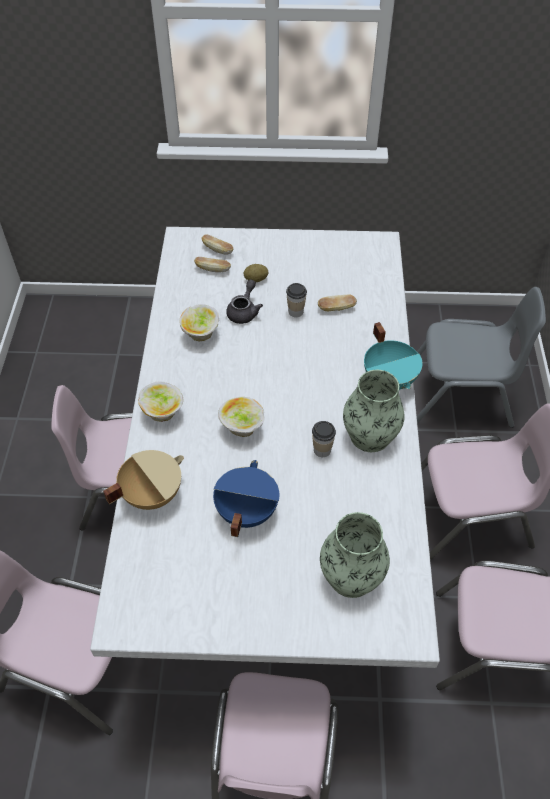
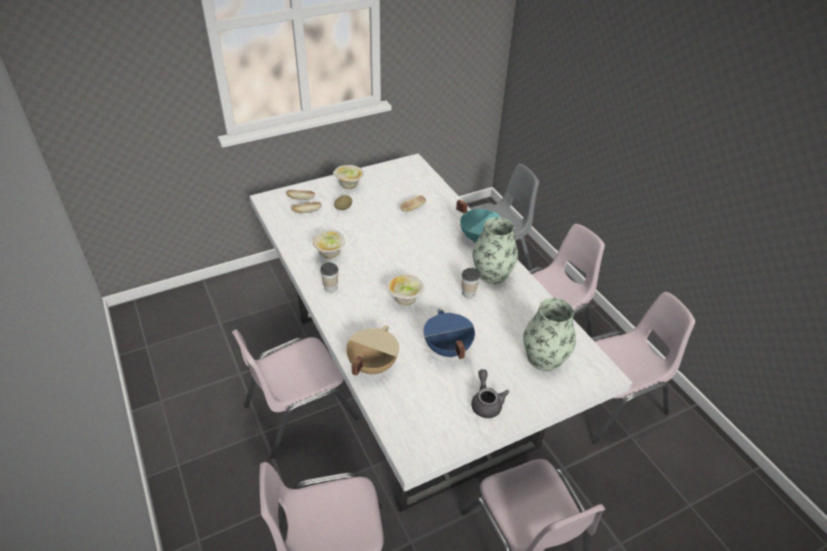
camera: 30 degrees left, 10 degrees down
bowl [138,381,183,422] -> bowl moved to [333,165,364,189]
grey teapot [226,280,263,324] -> grey teapot moved to [471,369,509,418]
cup [286,283,307,317] -> cup moved to [320,262,338,292]

